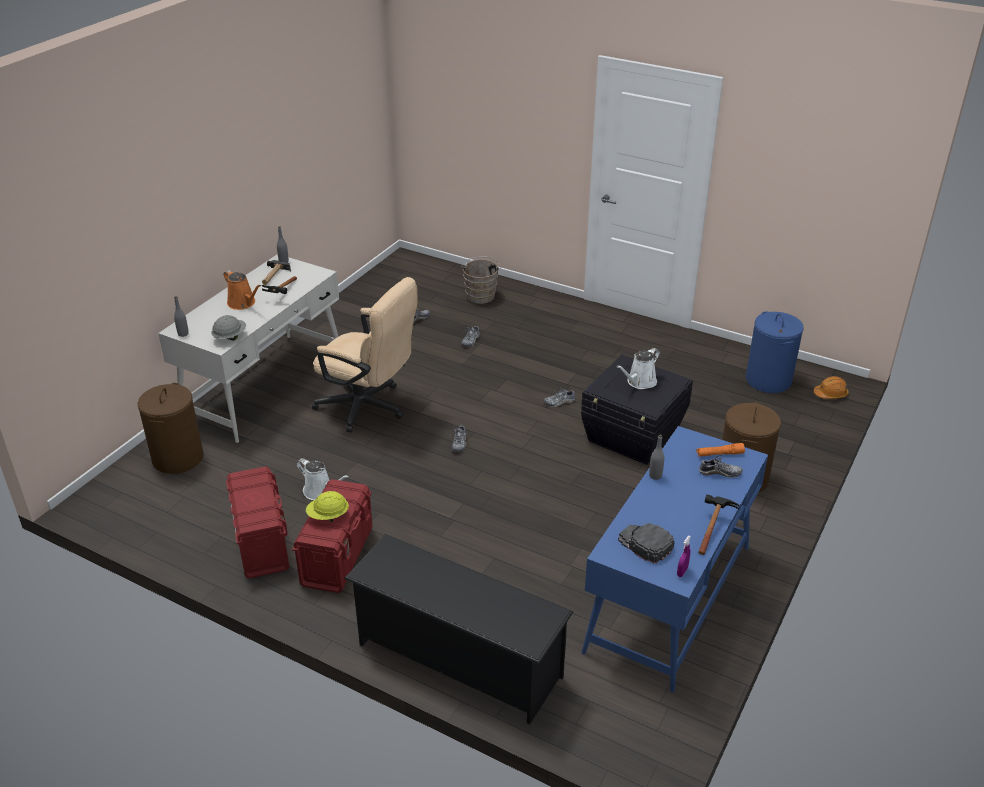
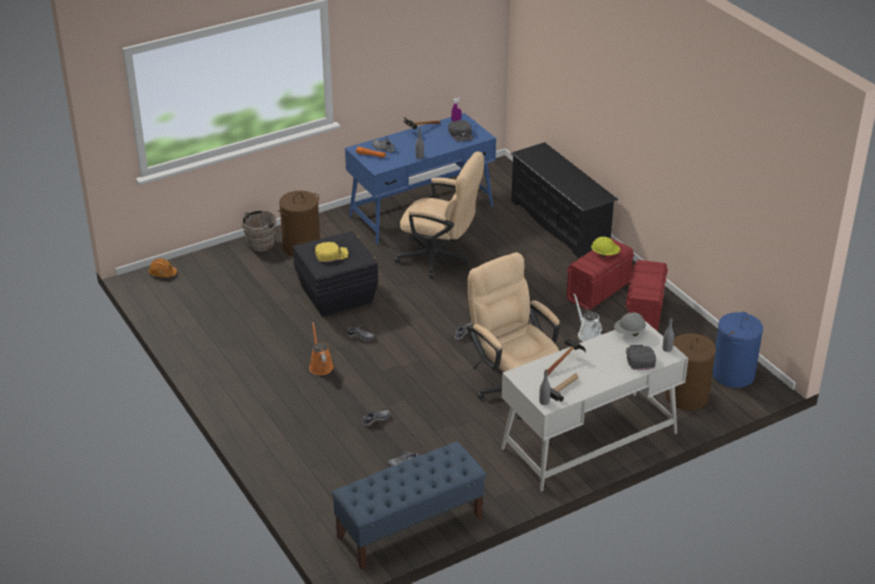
camera: 150 degrees left, 0 degrees up
orange watering can [224,270,261,310] -> orange watering can moved to [309,322,334,375]
brown bucket [462,256,501,304] -> brown bucket moved to [238,210,276,252]
white watering can [616,348,660,389] -> yellow cap [315,242,349,262]
blue laundry basket [746,311,804,393] -> blue laundry basket moved to [712,312,763,388]
none -> blue bench [331,441,486,570]
none -> beige office chair [394,152,484,278]
none -> black cap [626,345,656,370]

